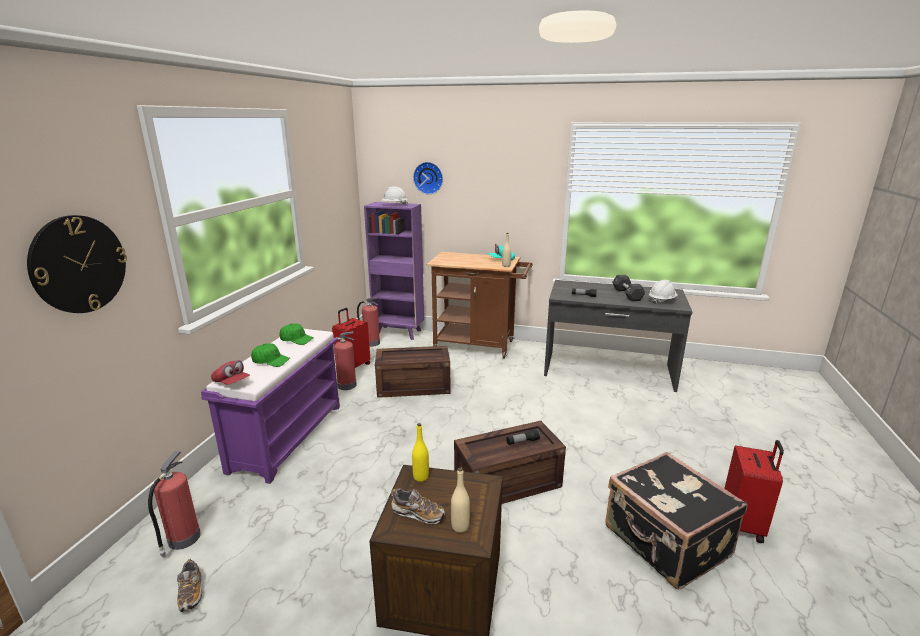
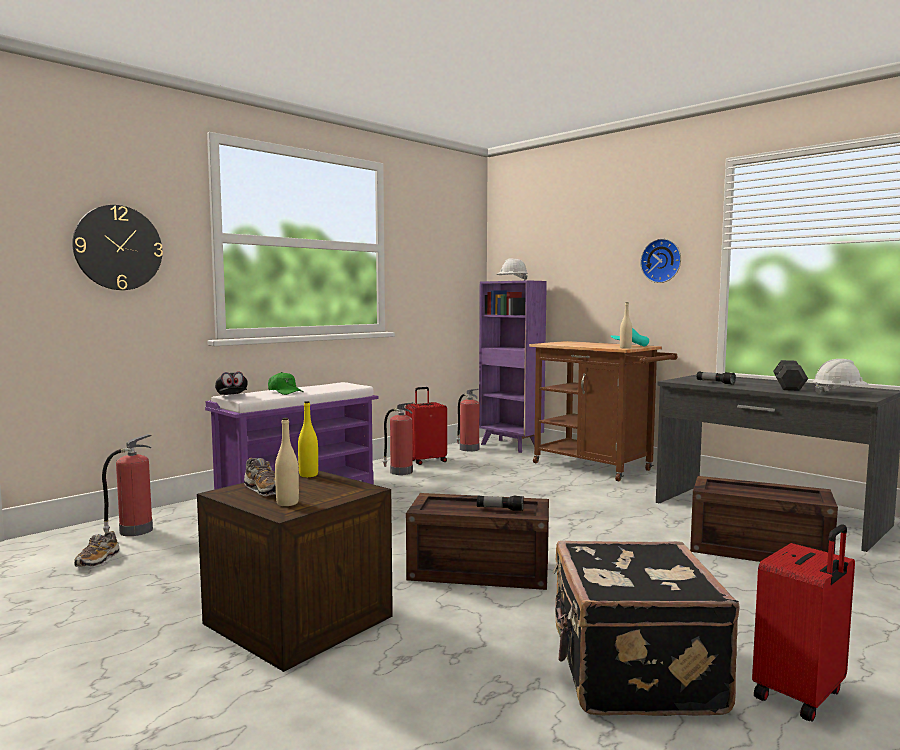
camera: 30 degrees right, 15 degrees down
red cap [211,360,250,385] -> black cap [215,371,248,395]
green cap [279,324,313,345] -> none
crate [375,346,450,398] -> crate moved to [690,476,838,562]
wall clock [413,162,443,194] -> wall clock moved to [640,239,681,283]

